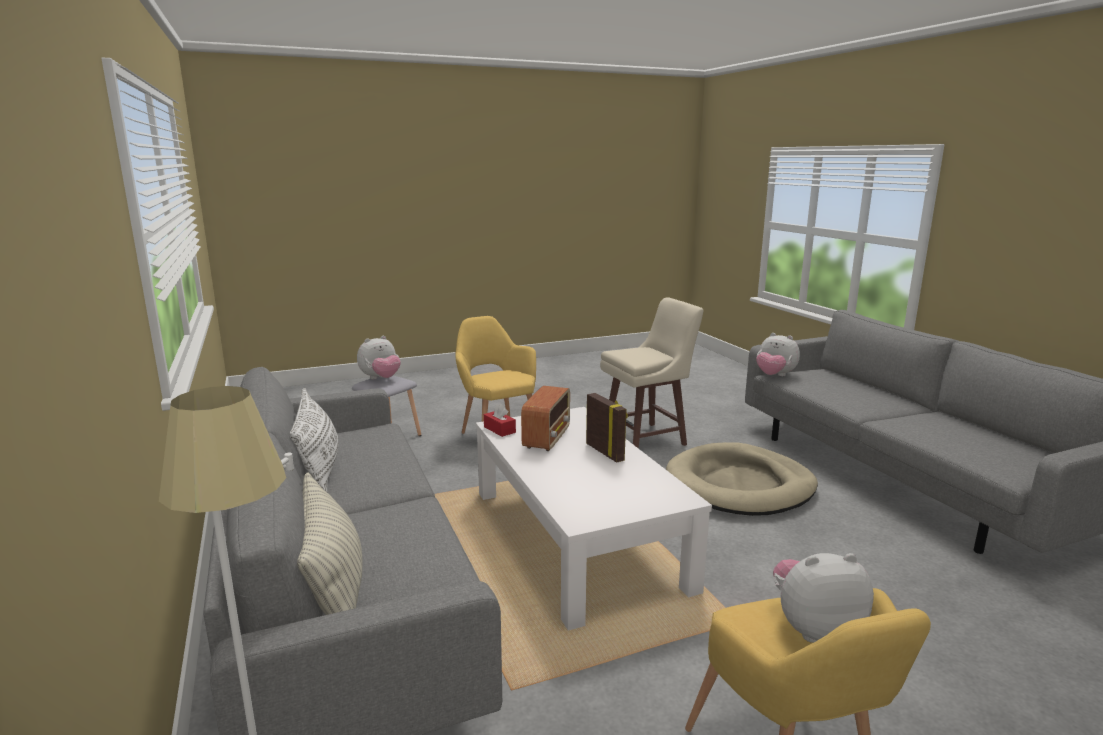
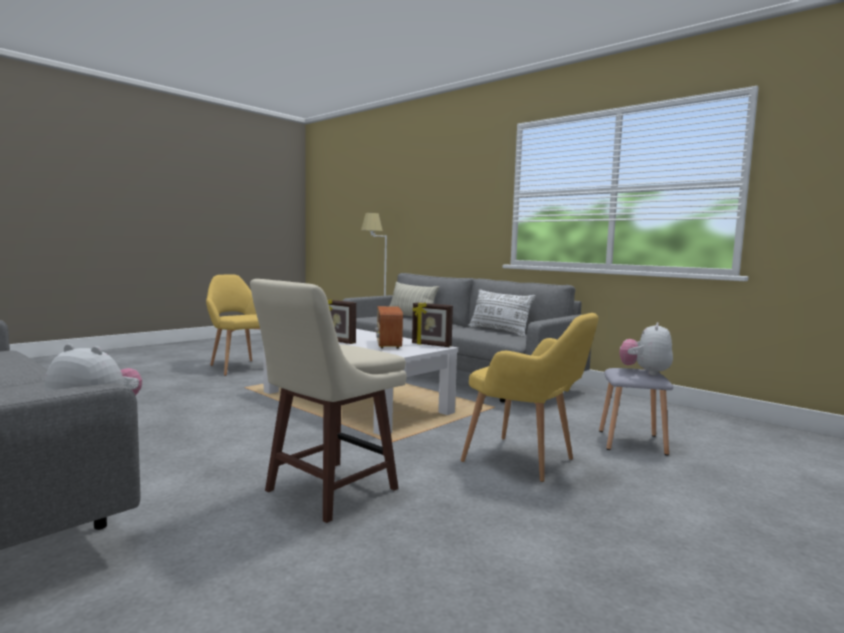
camera: 155 degrees right, 10 degrees down
red tissue box [484,404,516,437] -> picture frame [412,302,453,347]
beige dog bed [666,442,818,516] -> none
plush toy [773,553,874,643] -> none

